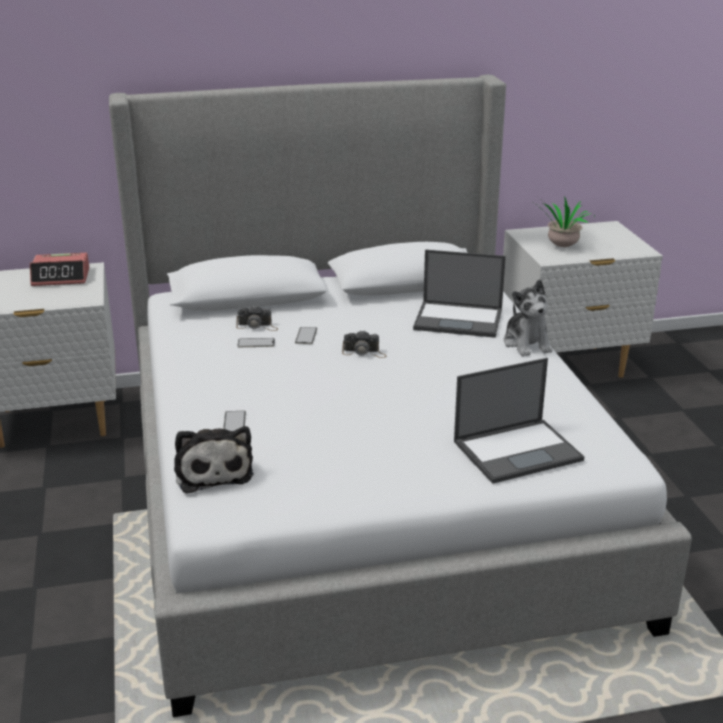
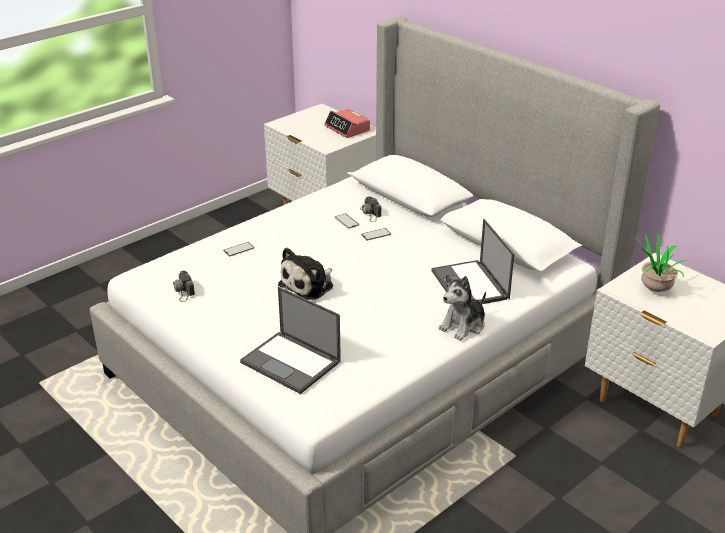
camera: 60 degrees right, 5 degrees up
plush toy [174,426,254,494] -> plush toy moved to [278,248,333,300]
camera [342,330,386,358] -> camera moved to [173,271,195,302]

